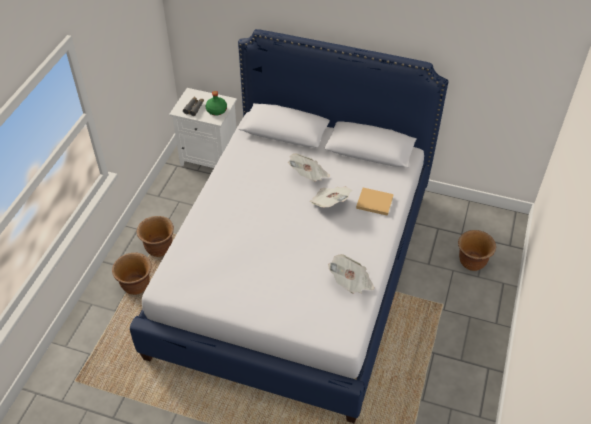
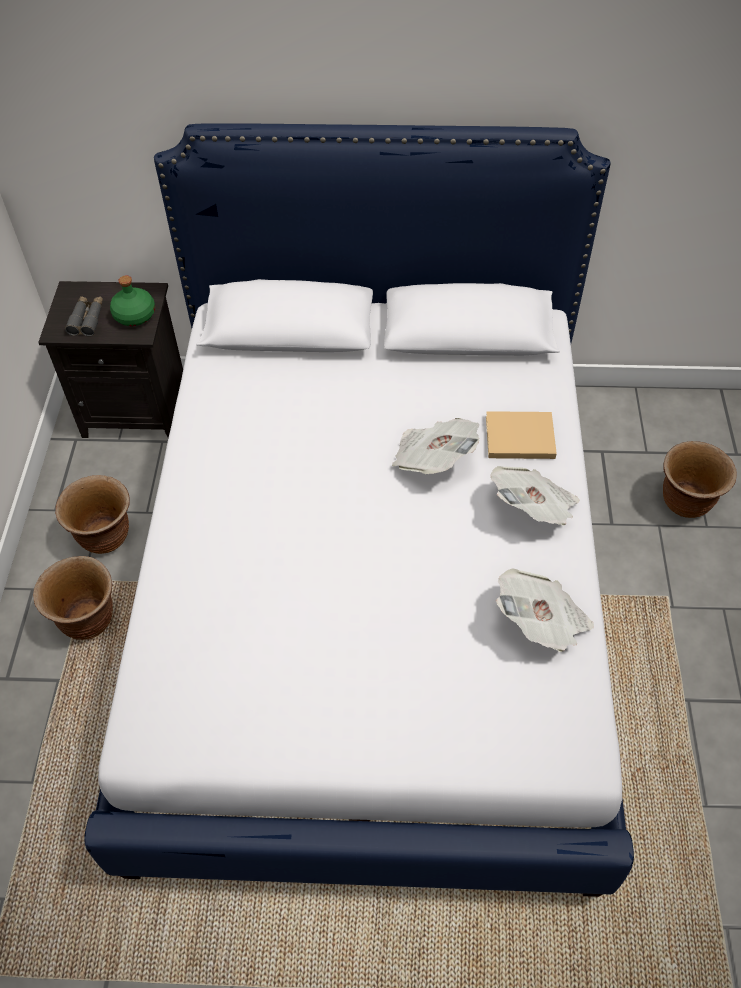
camera: 15 degrees left, 5 degrees up
brown planter [112,253,151,295] -> brown planter moved to [55,475,130,554]
white nightstand [169,88,237,168] -> black nightstand [38,281,183,438]
newspaper [288,153,330,182] -> newspaper moved to [490,466,579,525]

